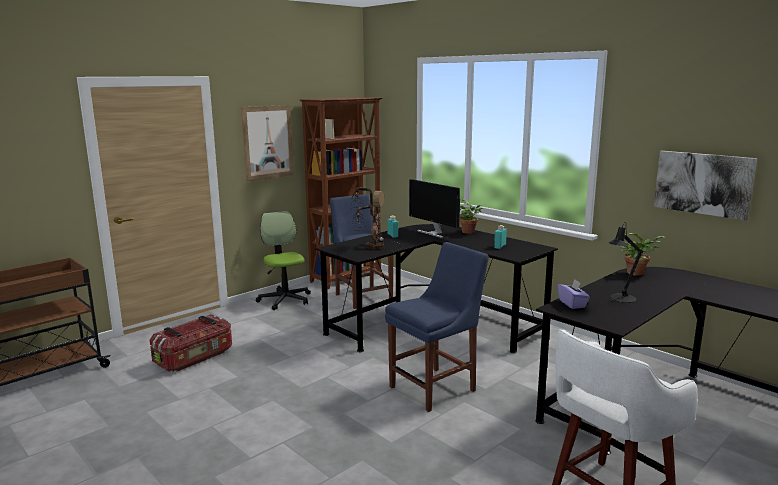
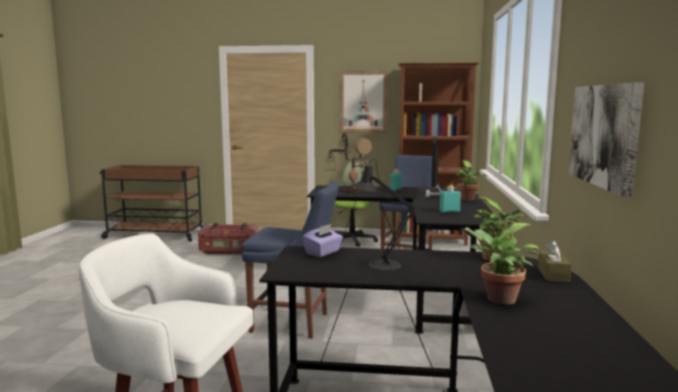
camera: 50 degrees right, 5 degrees down
none -> potted plant [461,223,540,305]
none -> brown tissue box [538,240,572,282]

